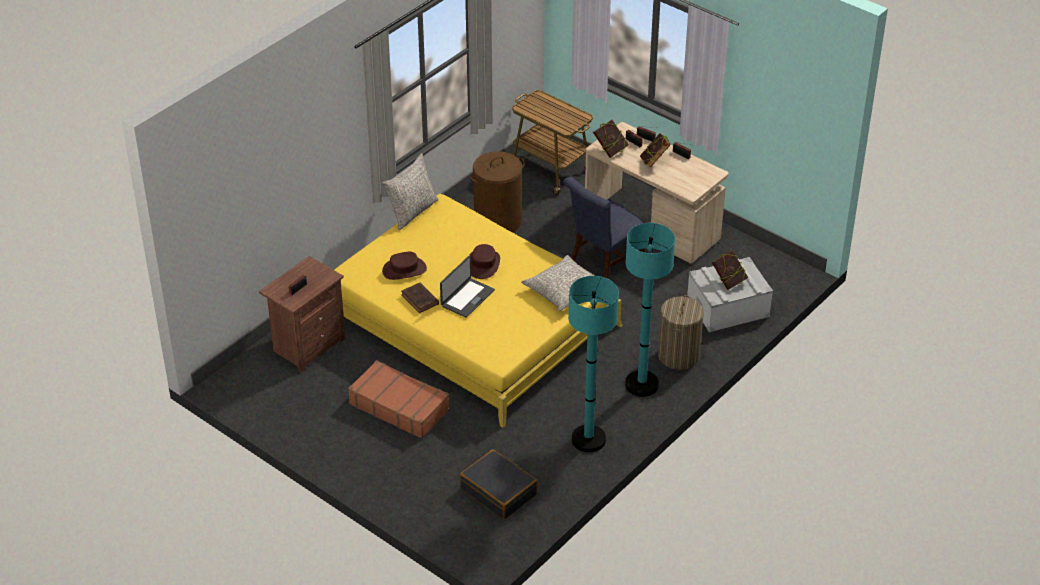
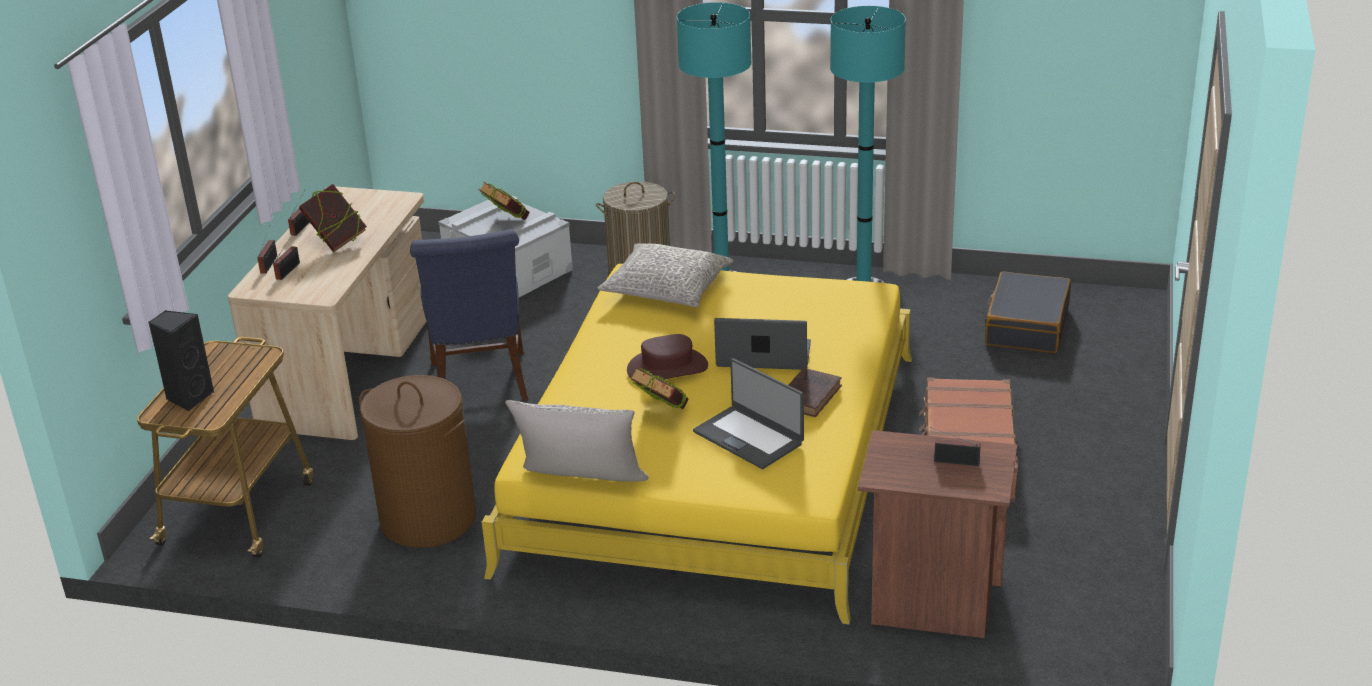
camera: 115 degrees left, 10 degrees down
brown hat [382,252,427,280] -> laptop [693,358,804,469]
blue chair [563,177,646,279] -> blue chair turned 60 degrees clockwise [410,229,528,401]
book [593,120,629,158] -> book moved to [630,368,688,409]
none -> black speaker [148,310,214,411]

